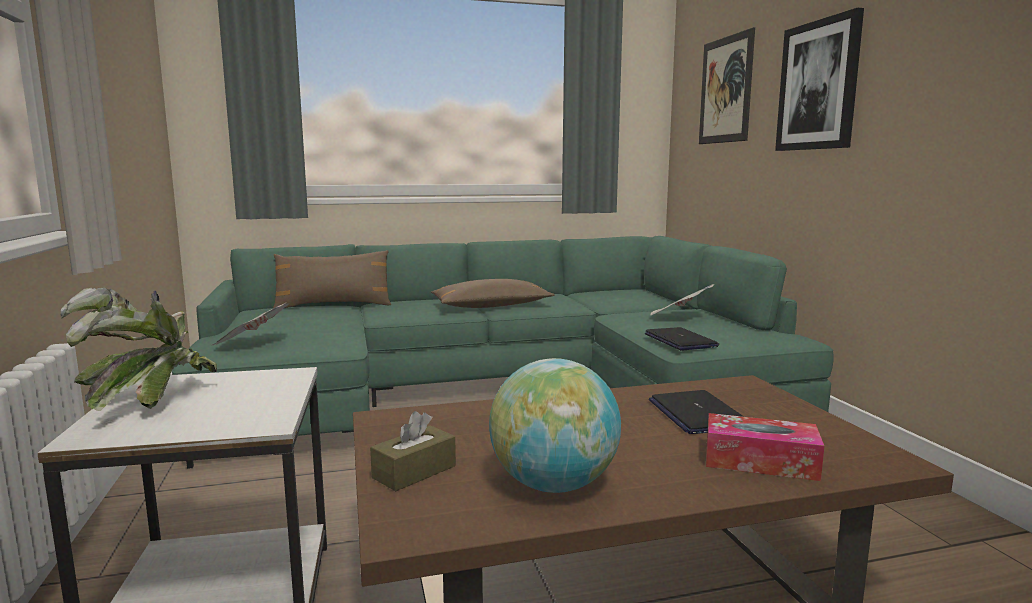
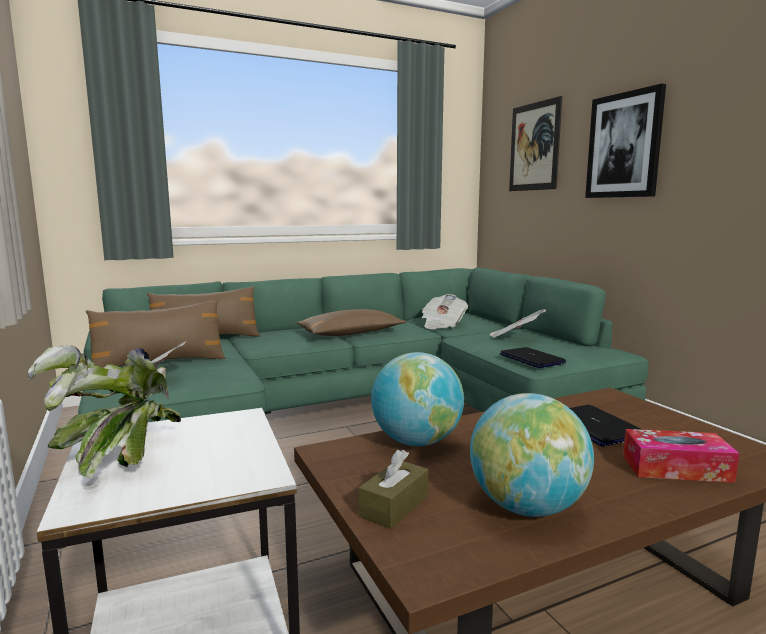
camera: 10 degrees left, 0 degrees up
none -> brown pillow [86,300,226,368]
none -> globe [371,352,464,446]
none -> newspaper [422,294,468,329]

